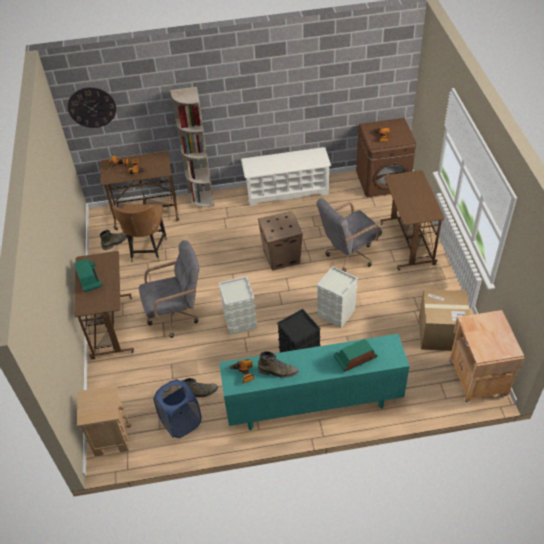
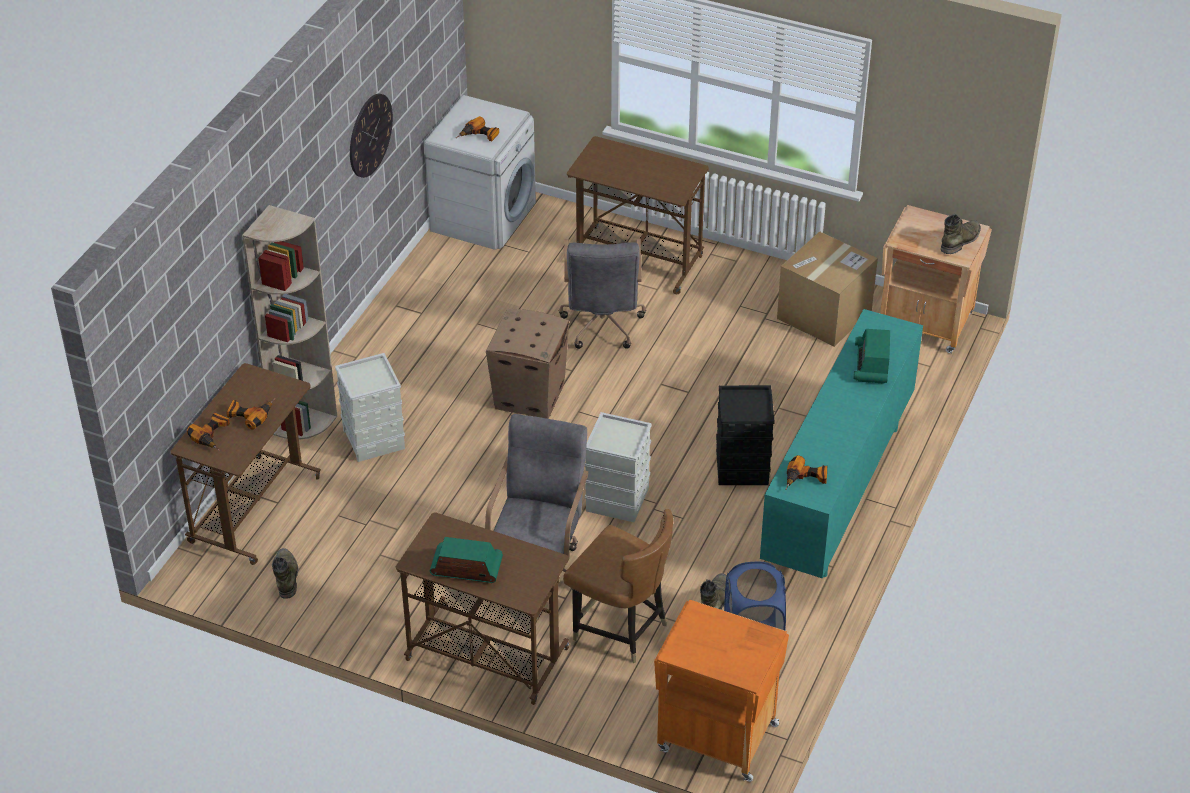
camera: 60 degrees left, 5 degrees down
wall clock [68,87,116,128] -> wall clock moved to [350,94,393,178]
beige nightstand [77,385,131,457] -> orange cart [654,600,789,782]
brown chair [112,204,167,262] -> brown chair moved to [563,509,673,663]
white shoe rack [241,147,331,206] -> none
green boot [258,351,299,378] -> green boot moved to [941,214,981,254]
grey storage box [317,266,358,328] -> grey storage box moved to [335,353,405,462]
brown washing machine [356,118,416,197] -> white washing machine [424,95,536,250]

